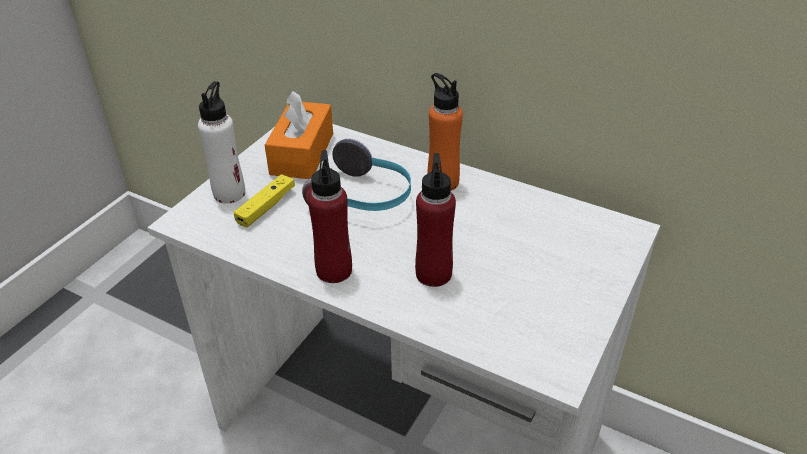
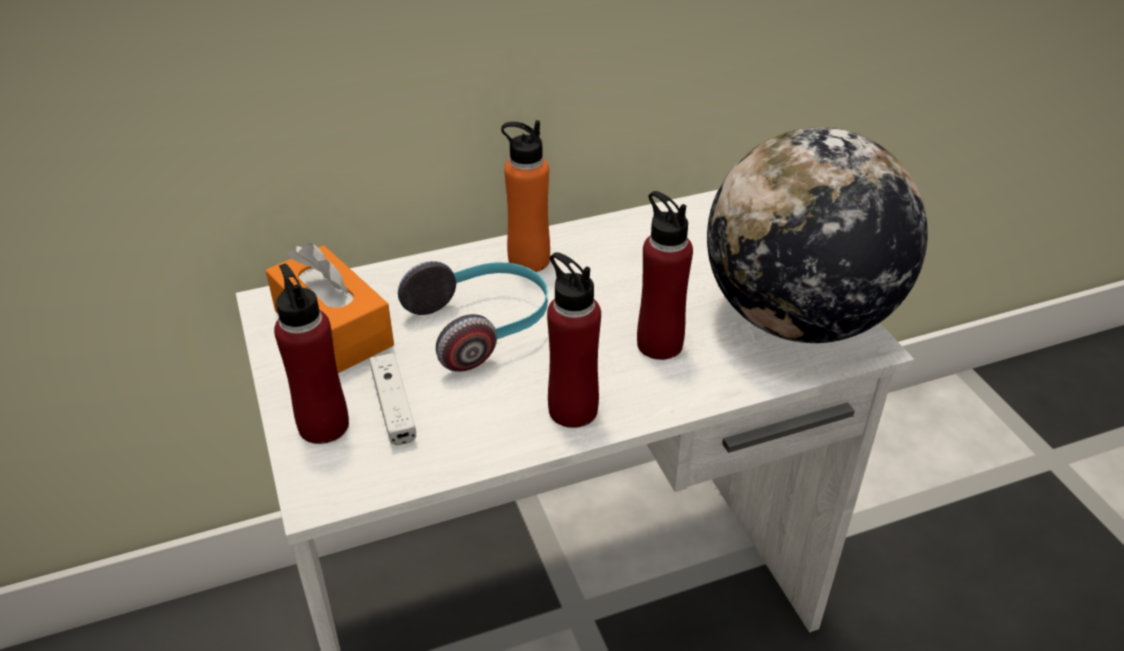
camera: 50 degrees left, 0 degrees up
white bottle [198,81,245,203] -> red bottle [274,264,349,444]
yellow game controller [233,174,295,227] -> white game controller [370,353,416,445]
none -> globe [707,127,928,343]

